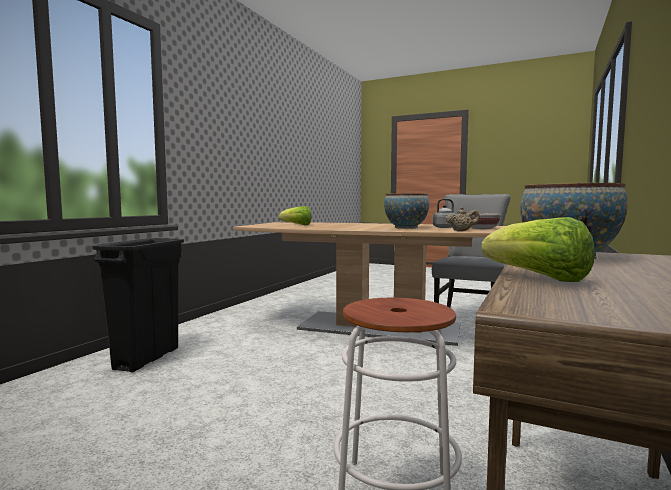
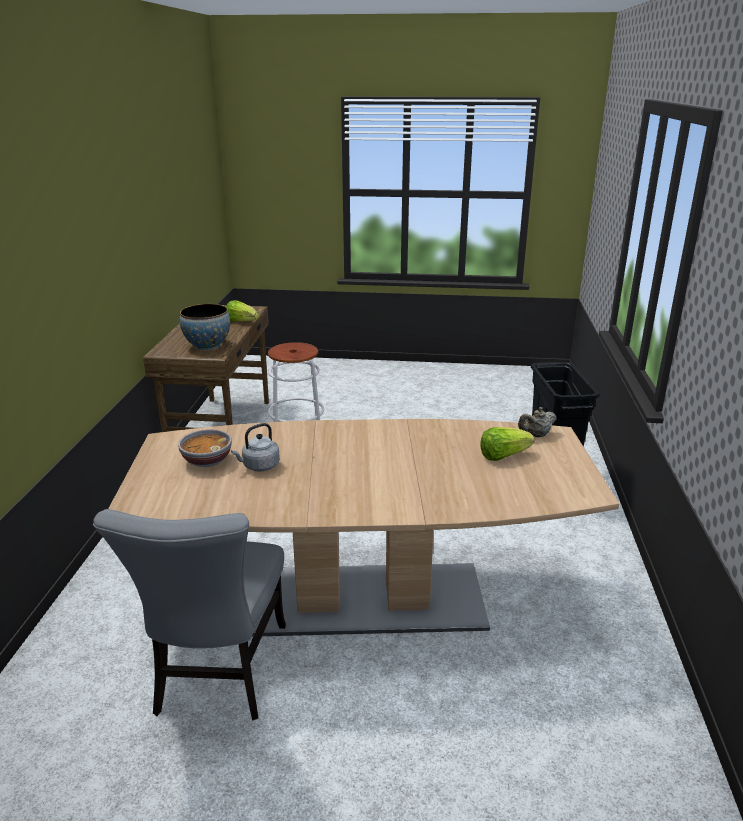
camera: 160 degrees right, 20 degrees up
bowl [384,193,429,229] -> none
beige teapot [445,207,480,231] -> beige teapot moved to [518,407,557,437]

